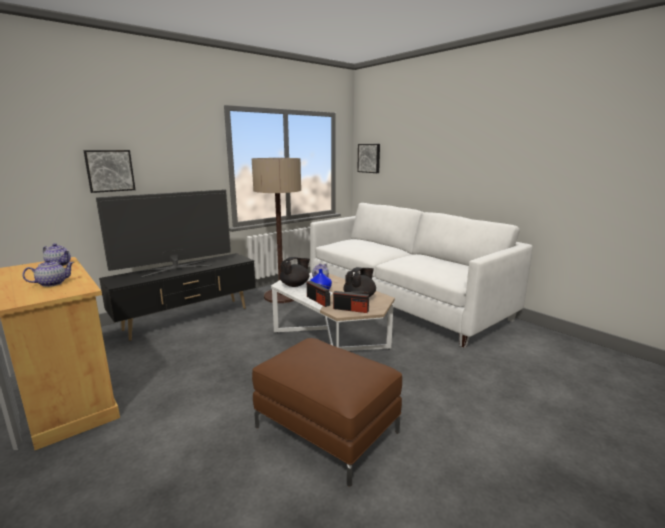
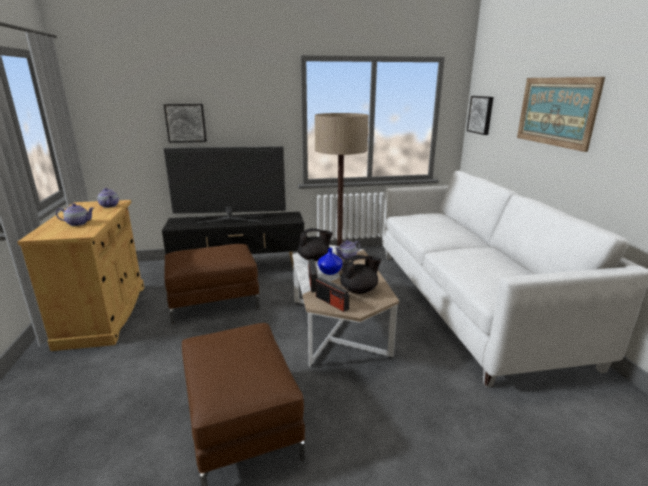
camera: 30 degrees right, 5 degrees up
none -> brown ottoman [165,244,260,323]
none -> picture [517,77,605,152]

